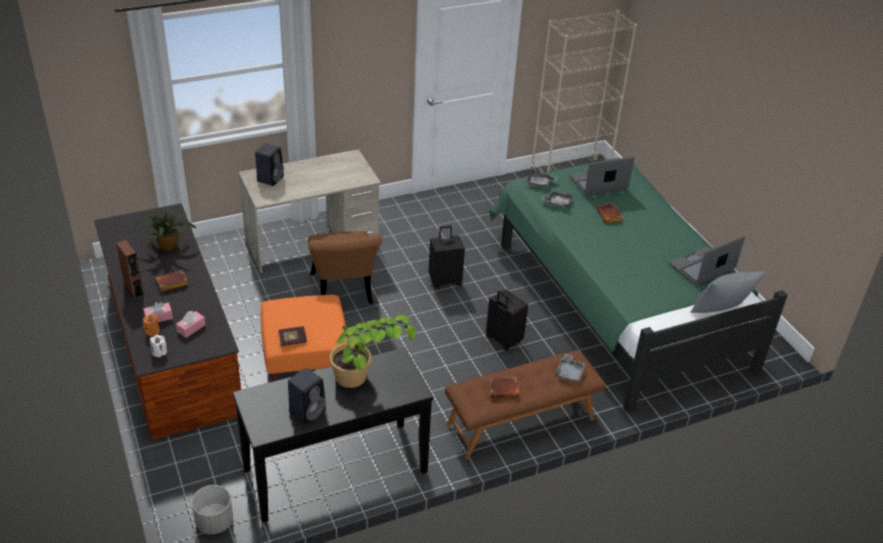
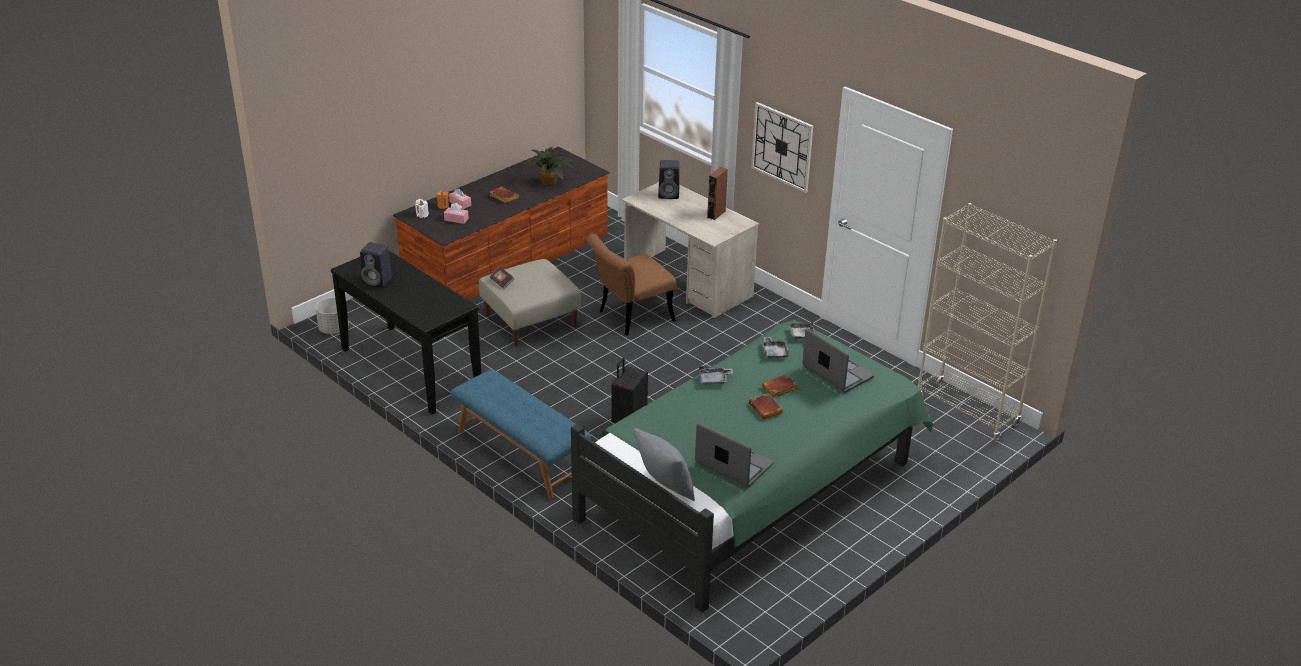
camera: 70 degrees right, 5 degrees down
brown speaker [116,240,144,299] -> brown speaker moved to [707,167,728,220]
orange ottoman [261,295,348,382] -> beige ottoman [479,259,581,347]
potted plant [330,315,415,388] -> none
black suitcase [429,226,465,289] -> none
brown bench [445,350,606,459] -> blue bench [451,369,591,499]
brown book [488,378,520,398] -> brown book moved to [749,393,783,420]
grey tray [556,354,585,382] -> grey tray moved to [699,366,733,385]
none -> wall clock [751,102,813,193]

